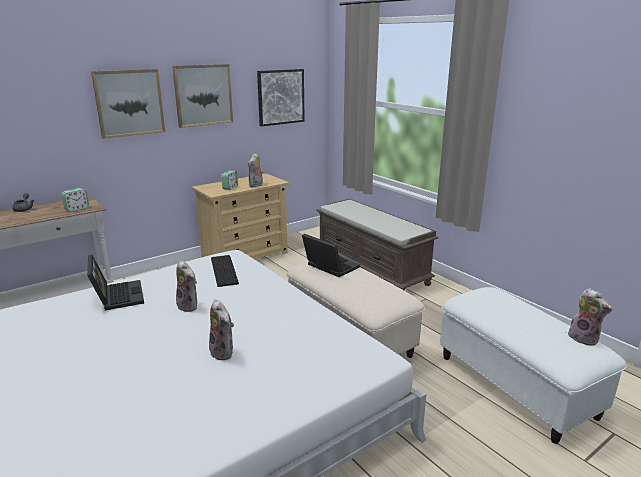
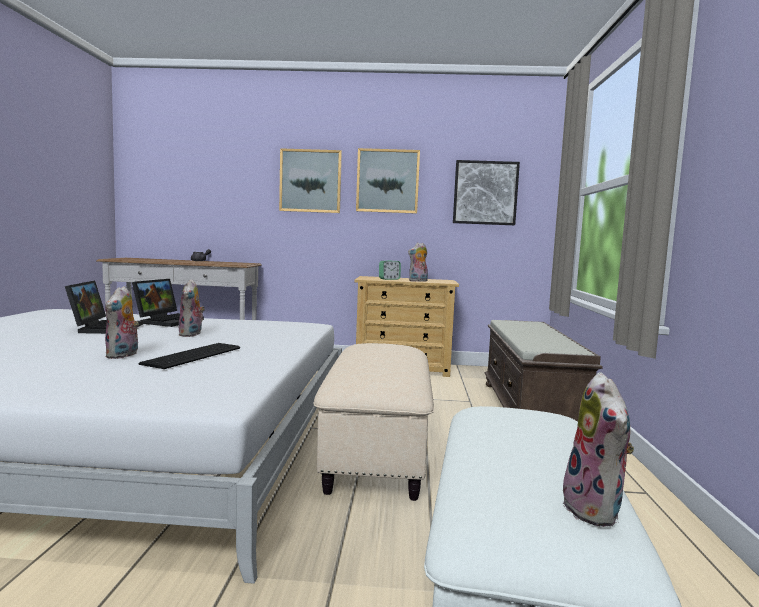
camera: 40 degrees right, 15 degrees down
alarm clock [61,188,89,212] -> none
keyboard [211,255,239,287] -> keyboard moved to [138,343,240,369]
laptop [302,234,360,277] -> laptop moved to [65,281,143,334]

